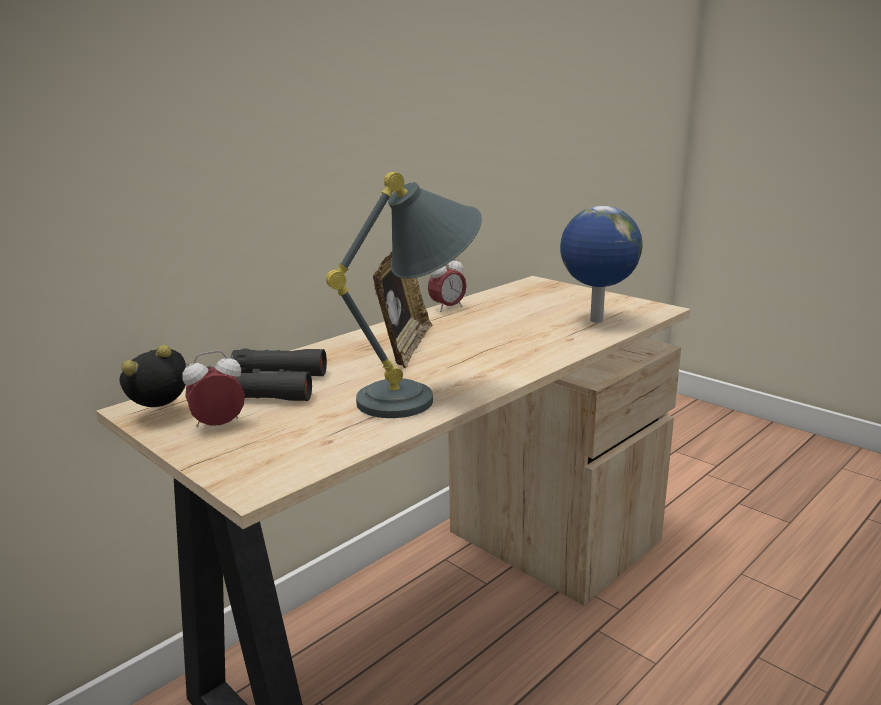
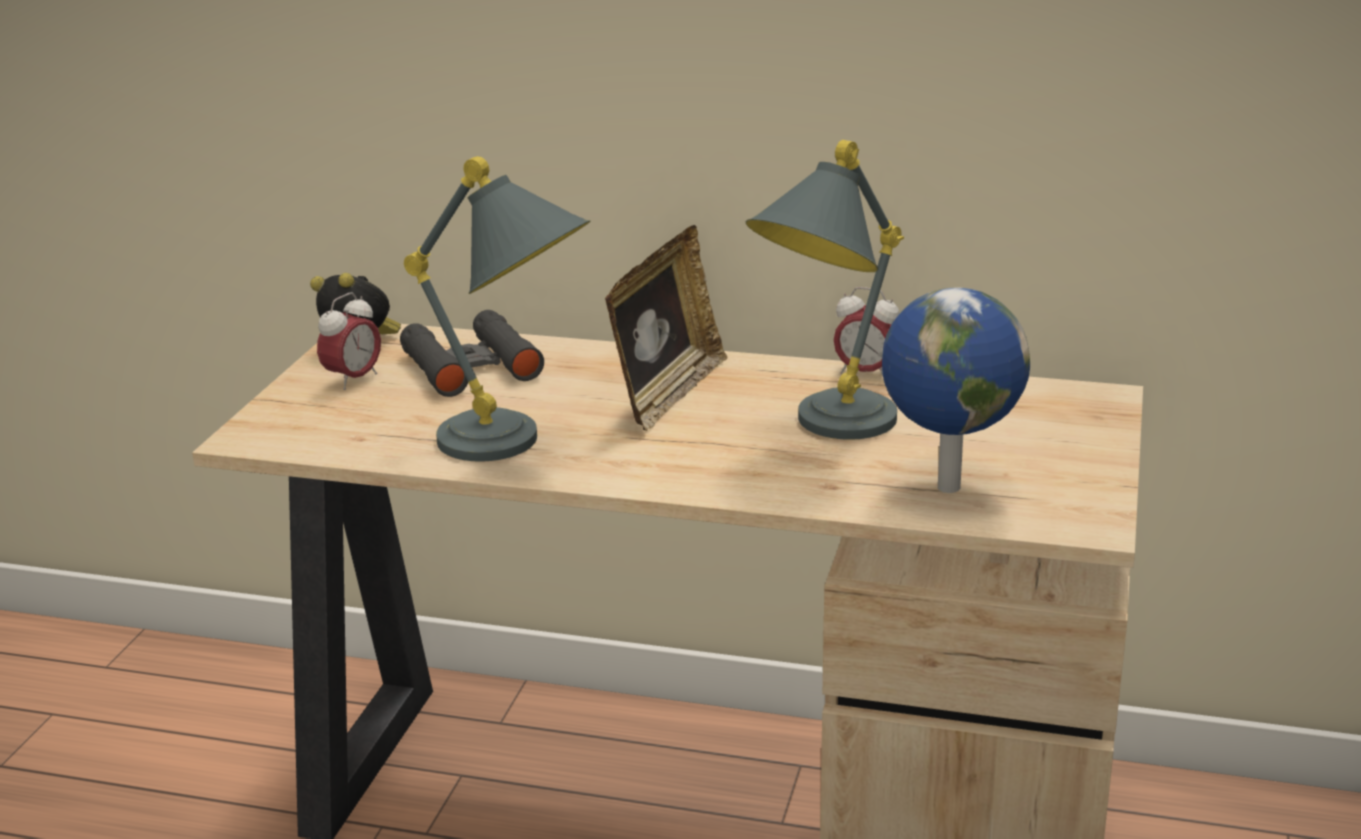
camera: 60 degrees right, 5 degrees up
alarm clock [182,351,245,427] -> alarm clock turned 90 degrees clockwise [317,293,381,390]
picture frame [373,252,432,368] -> picture frame turned 45 degrees counterclockwise [605,225,728,431]
none -> grey table lamp [746,140,904,440]

